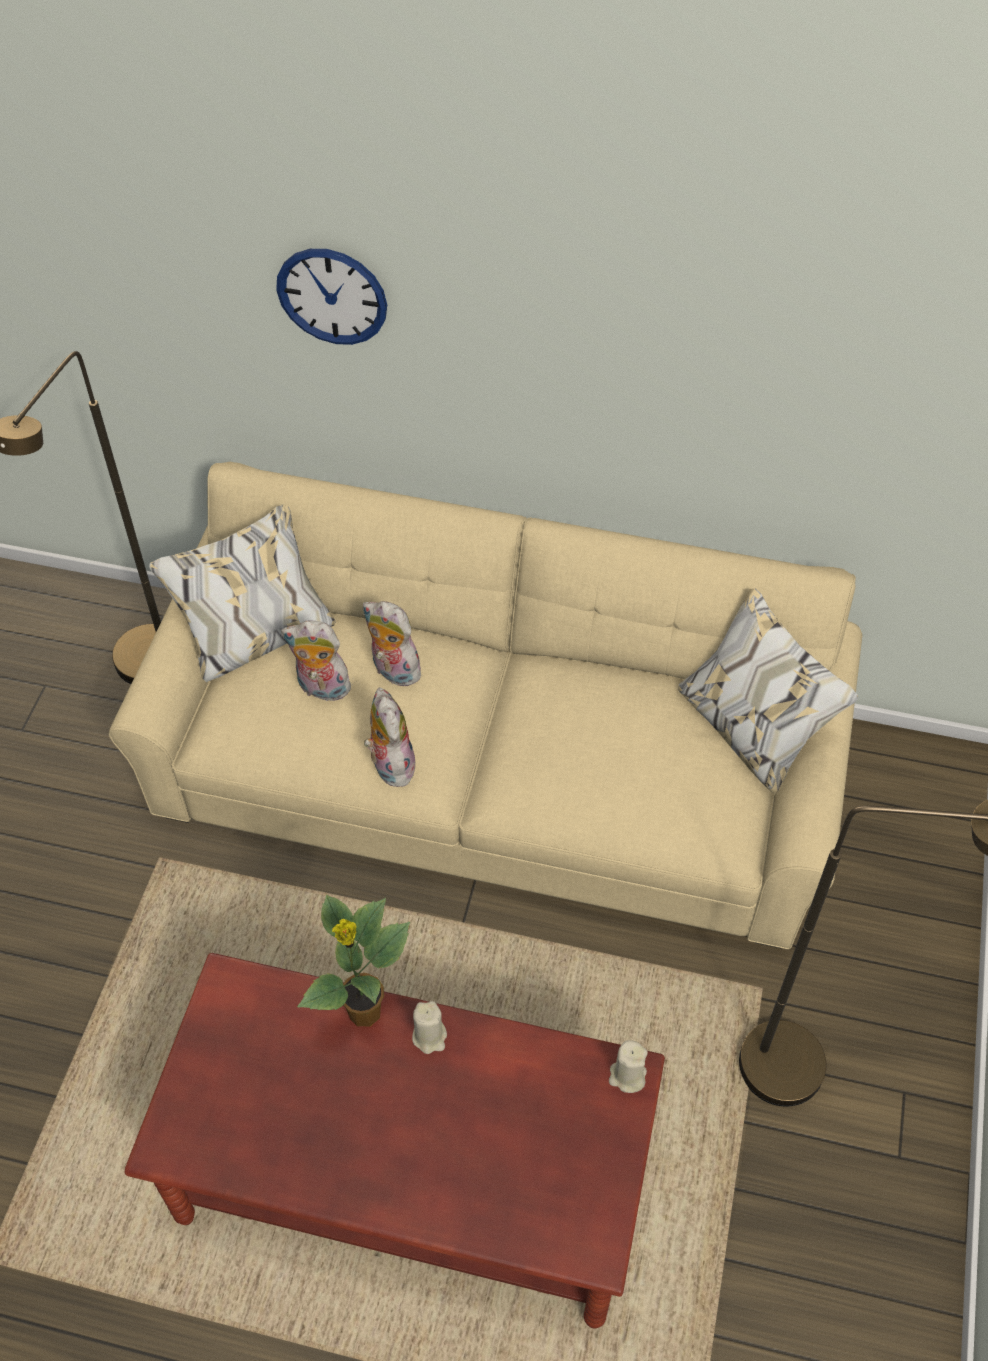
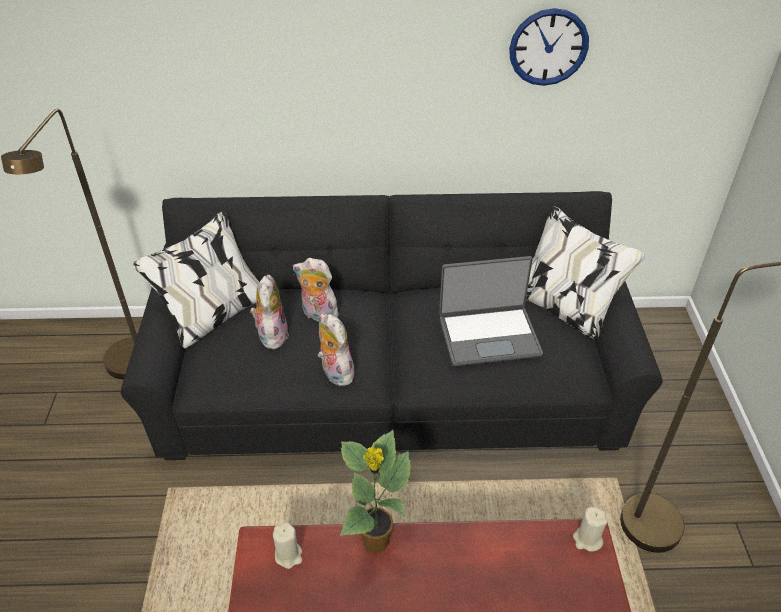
camera: 15 degrees left, 10 degrees down
beige sofa [108,462,862,949] -> black sofa [120,191,663,460]
wall clock [276,249,387,345] -> wall clock moved to [509,8,589,86]
plush toy [281,621,351,701] -> plush toy turned 90 degrees clockwise [250,275,289,349]
beige candle [412,1001,447,1054] -> beige candle moved to [273,522,302,569]
none -> laptop [439,256,543,366]

